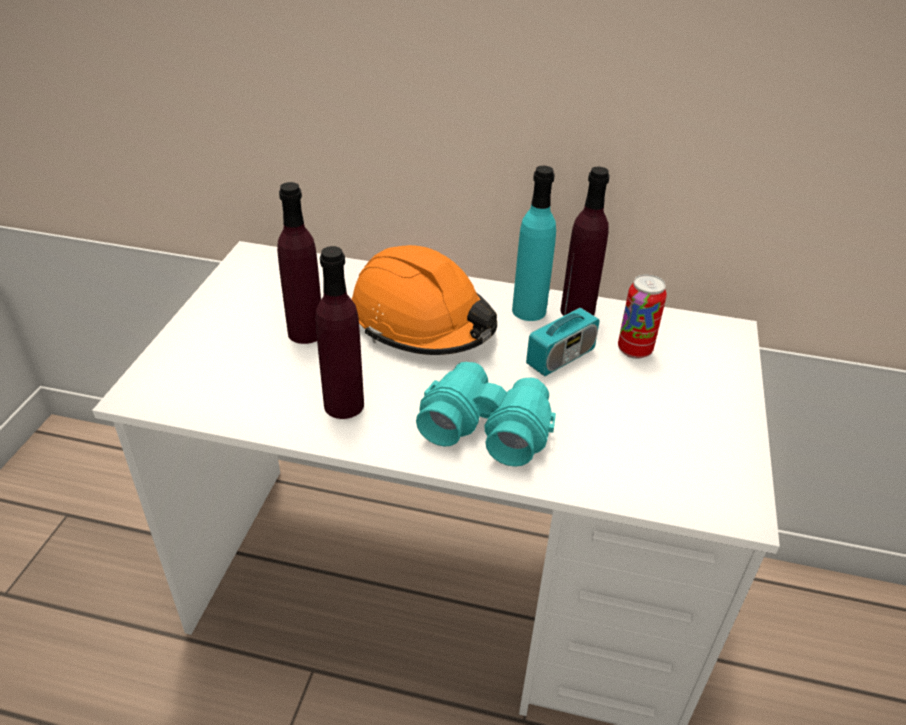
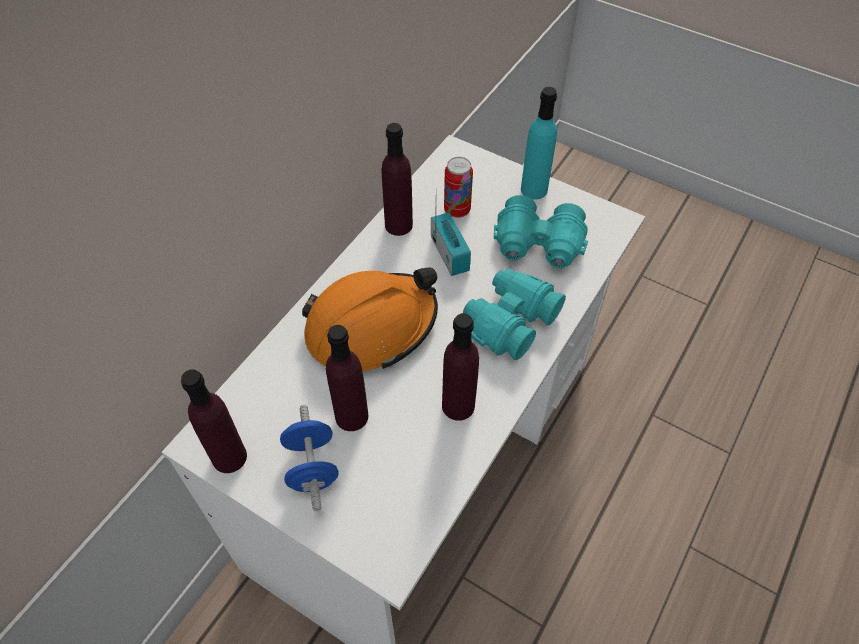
camera: 70 degrees left, 15 degrees up
turquoise bottle [512,166,556,321] -> turquoise bottle moved to [521,87,557,200]
none -> purple bottle [181,369,247,473]
none -> blue dumbbell [280,405,338,511]
none -> turquoise binoculars [494,195,588,269]

